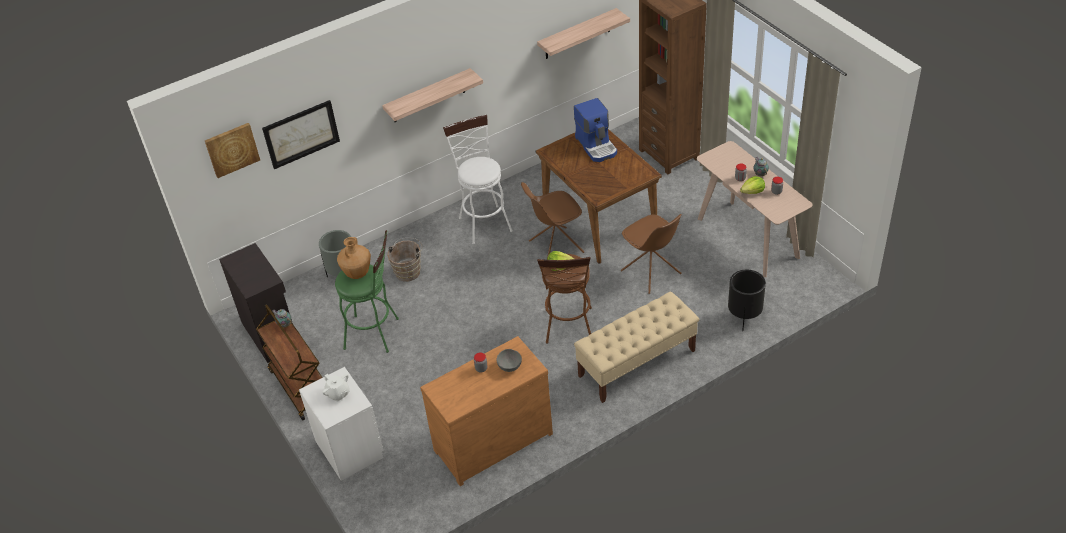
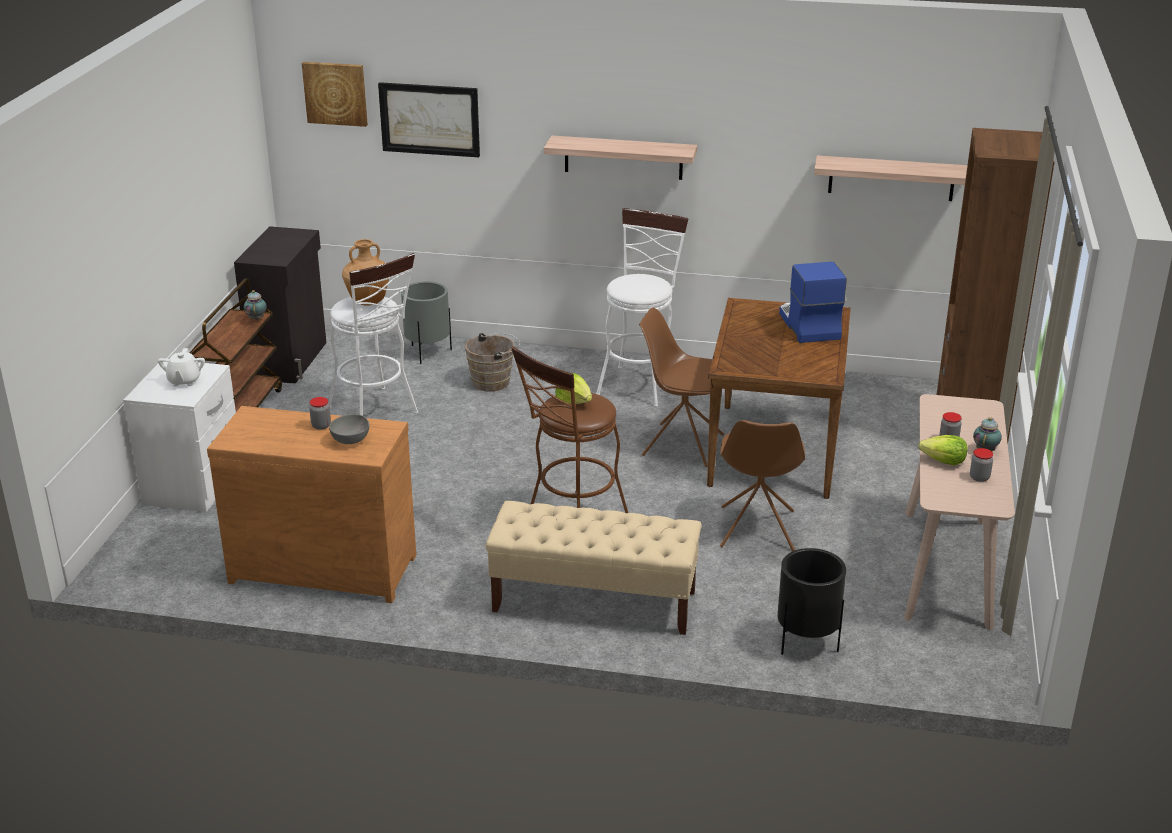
camera: 40 degrees right, 15 degrees down
green stool [335,230,399,353] -> white stool [328,253,419,416]
coffee machine [574,98,617,162] -> coffee machine turned 150 degrees clockwise [779,262,847,343]

